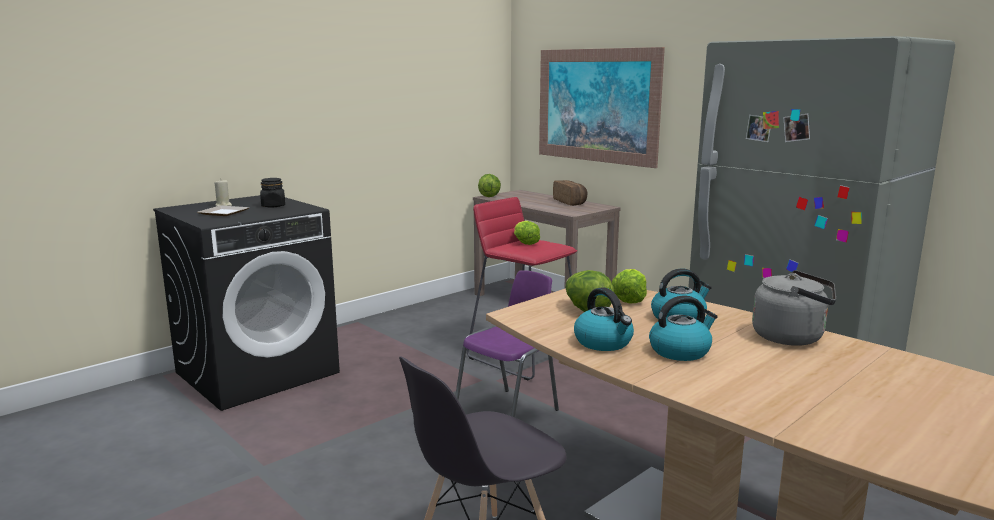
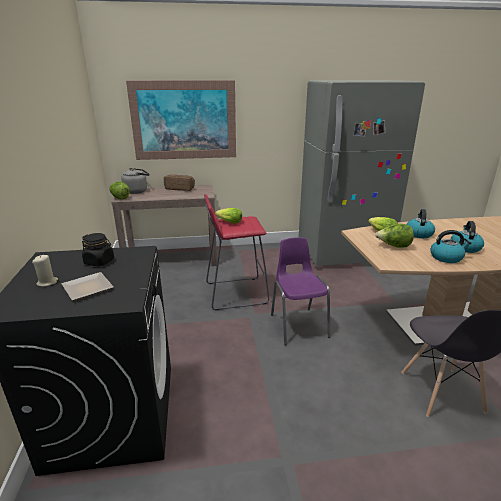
camera: 55 degrees left, 10 degrees up
grey kettle [752,270,836,346] -> grey kettle moved to [121,168,149,194]

